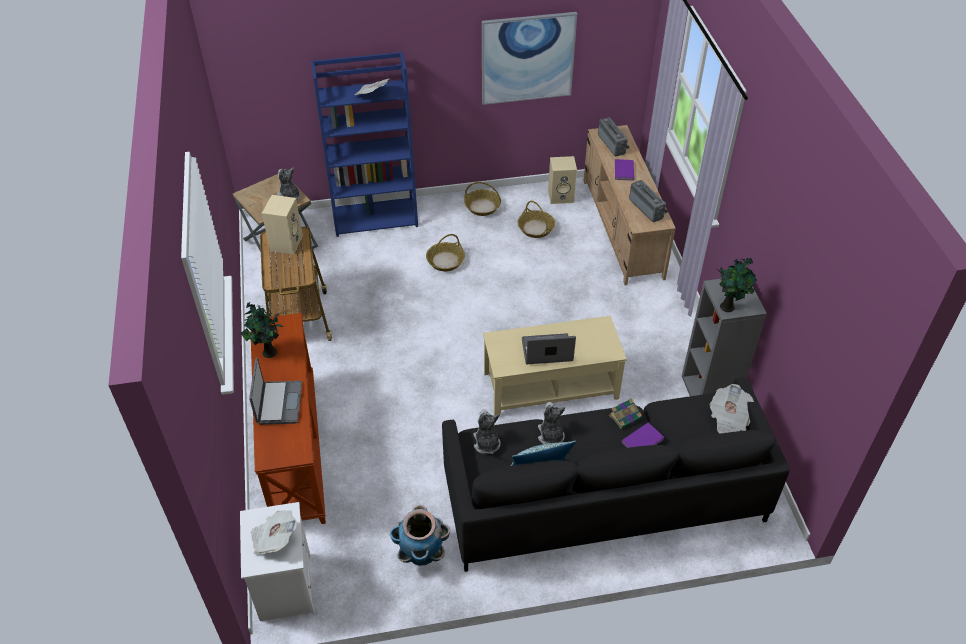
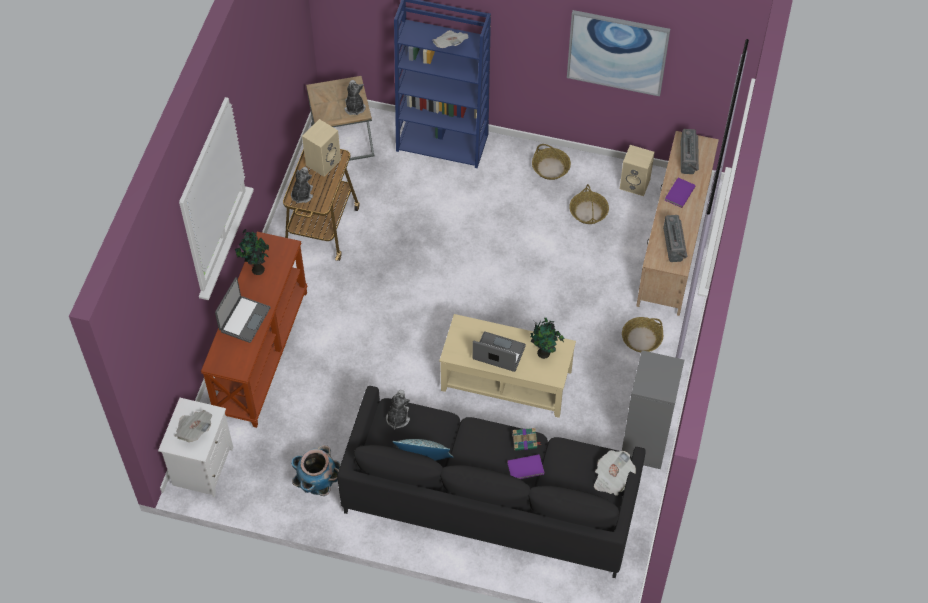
camera: 25 degrees right, 10 degrees up
basket [426,234,465,271] -> basket moved to [622,317,663,352]
plush toy [538,402,565,444] -> plush toy moved to [291,167,313,203]
potted plant [715,258,758,312] -> potted plant moved to [530,318,564,359]

